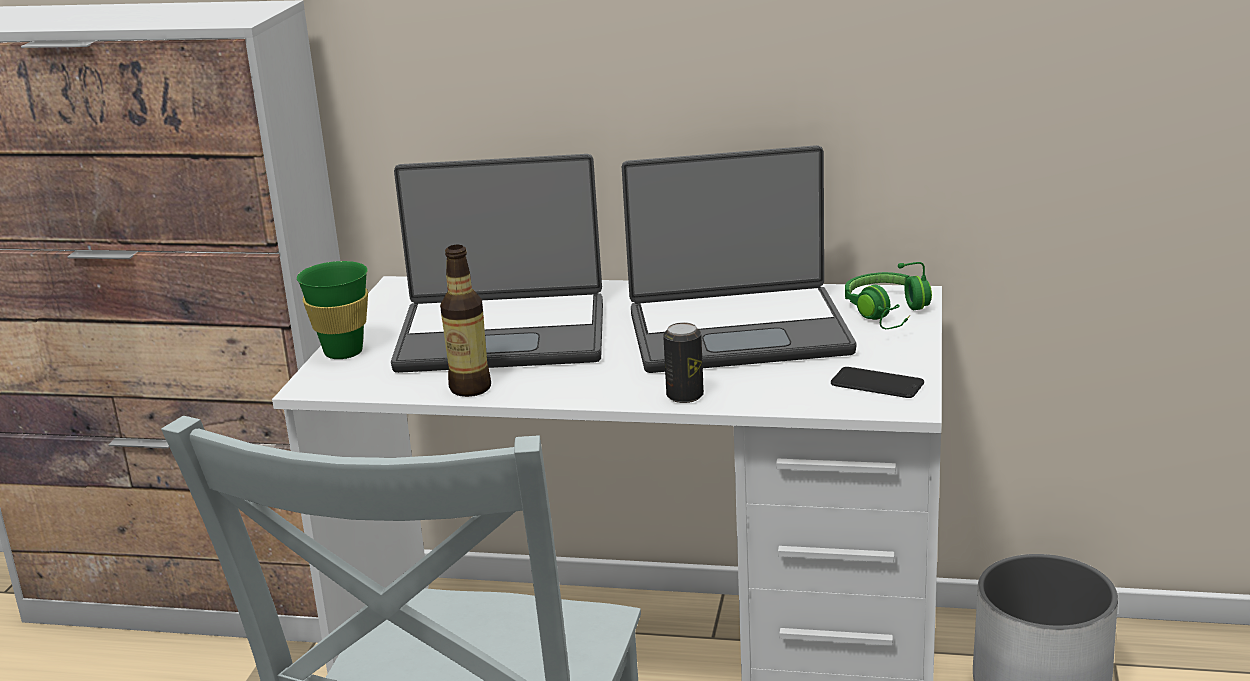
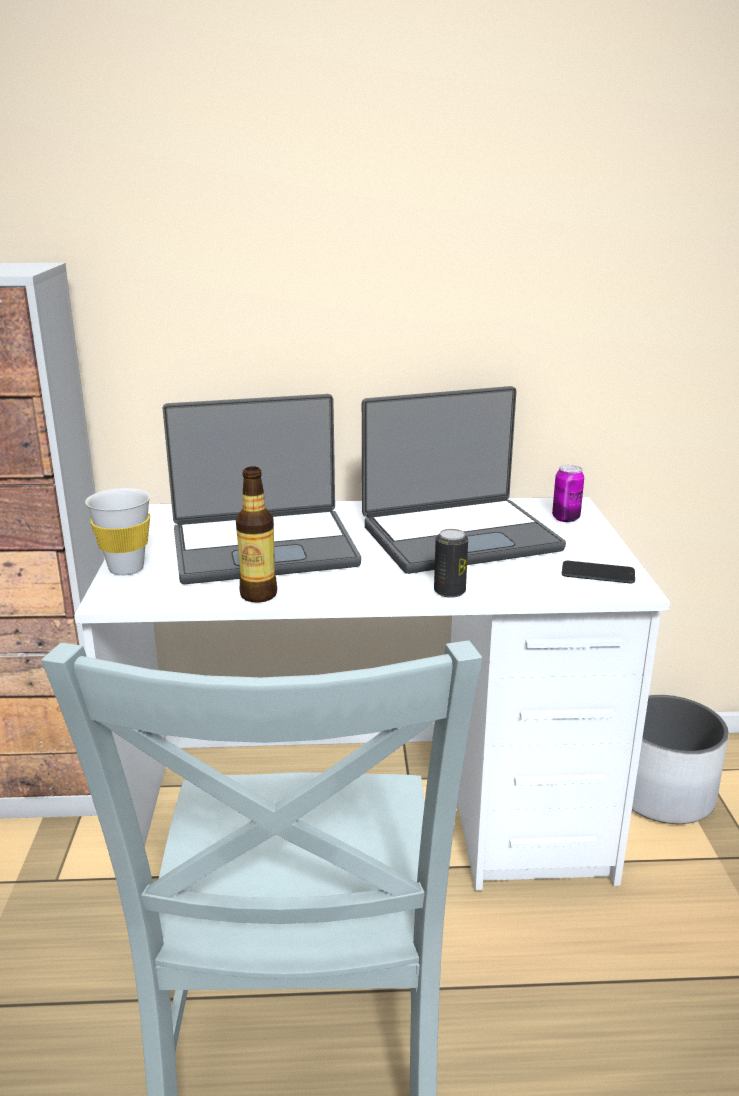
camera: 15 degrees left, 0 degrees up
green cup [297,261,368,359] -> white cup [85,488,150,575]
green headphones [845,262,932,329] -> can [552,465,584,522]

